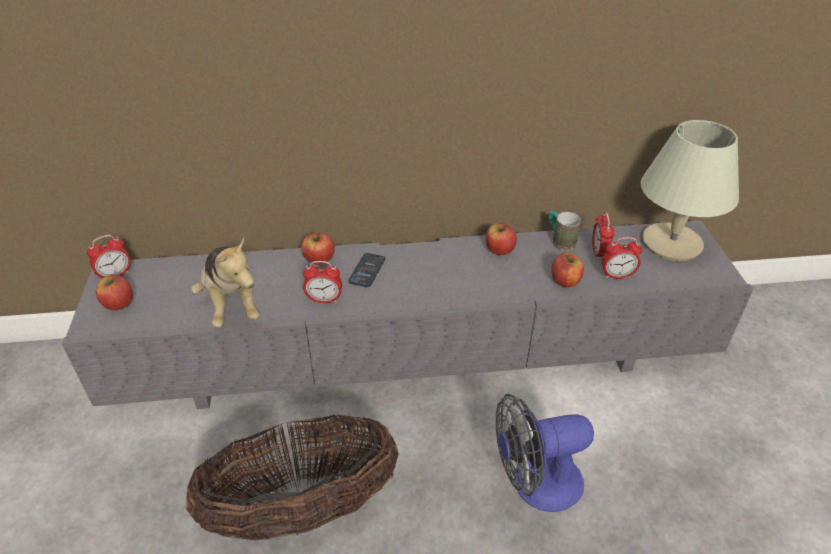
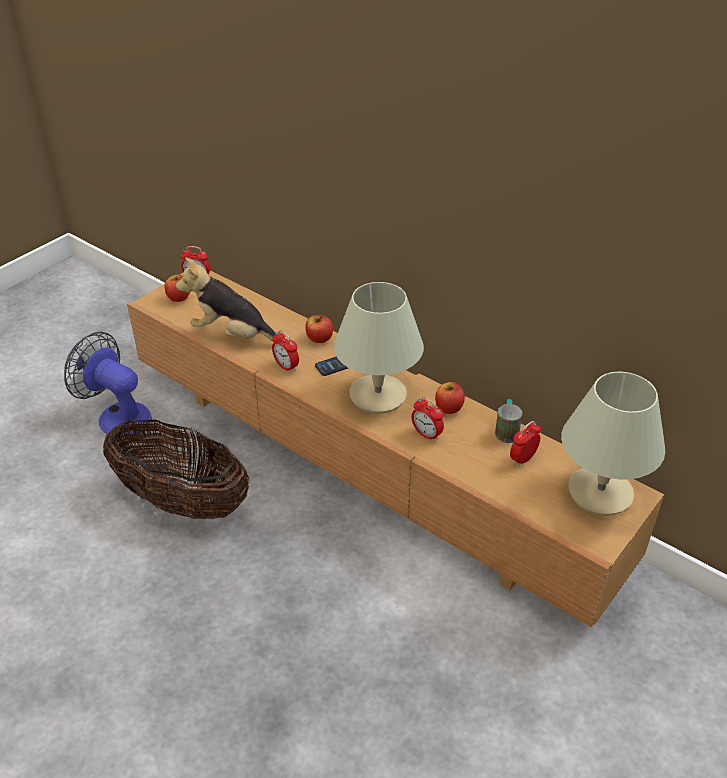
camera: 45 degrees right, 0 degrees up
grey tv stand [62,220,754,409] -> brown tv stand [127,270,664,627]
plush toy [191,238,260,327] -> plush toy turned 90 degrees clockwise [176,258,276,341]
fan [496,393,594,512] -> fan moved to [64,332,152,437]
apple [551,253,584,287] -> none
alarm clock [602,237,642,279] -> alarm clock moved to [411,397,444,442]
none -> beige table lamp [334,282,424,414]

